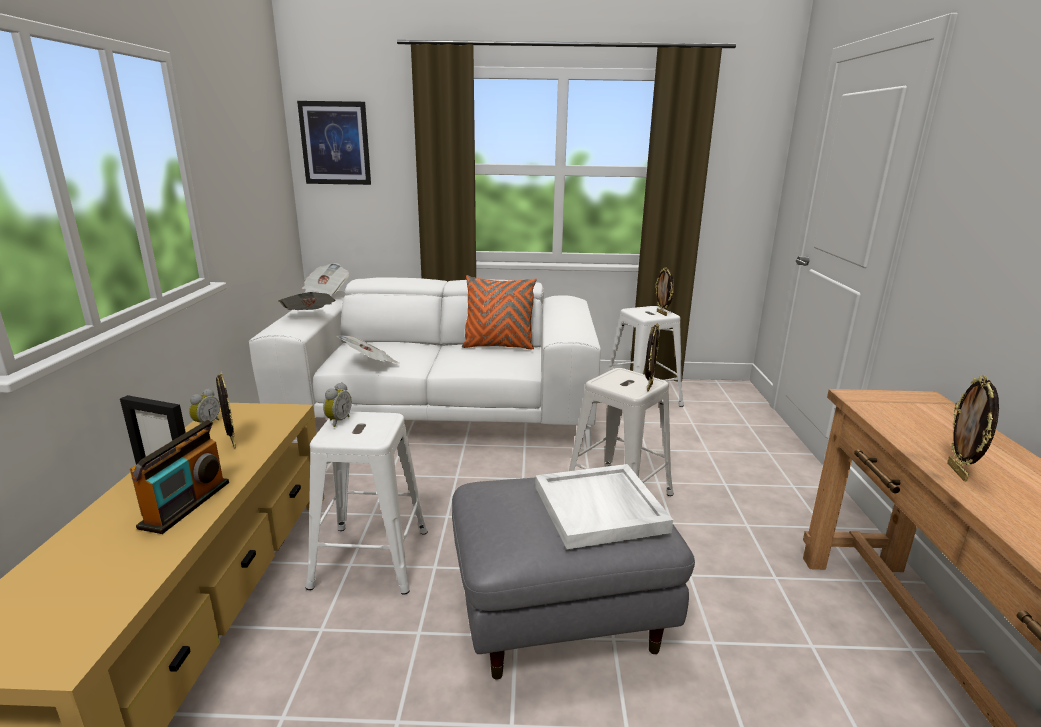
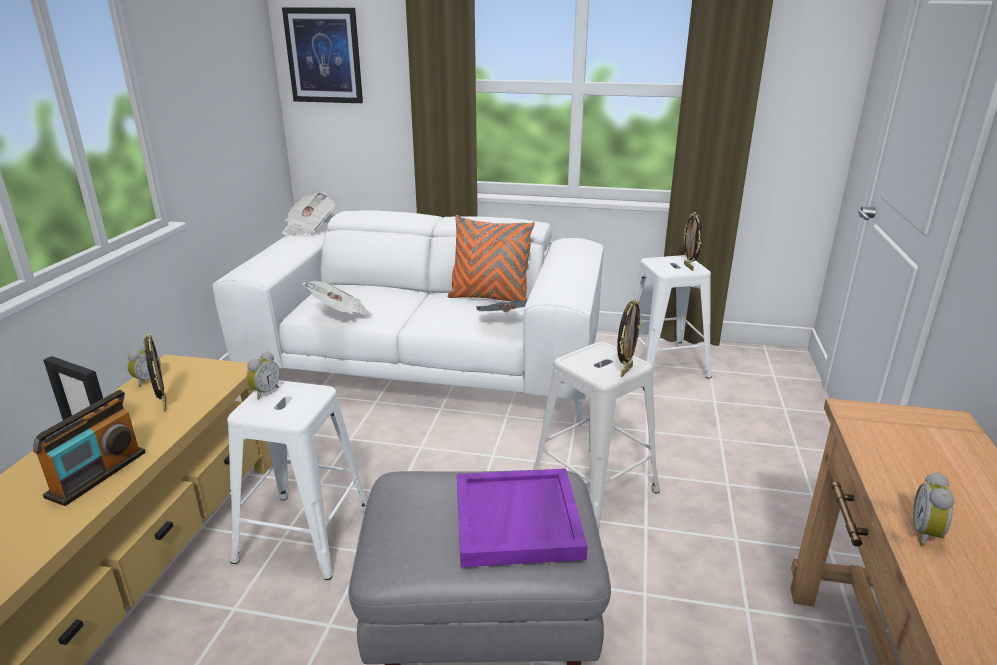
camera: 10 degrees right, 5 degrees up
newspaper [278,292,336,310] -> newspaper moved to [476,300,527,312]
white tray [535,464,673,549] -> purple tray [457,468,588,567]
picture frame [947,375,999,481] -> alarm clock [913,472,954,547]

